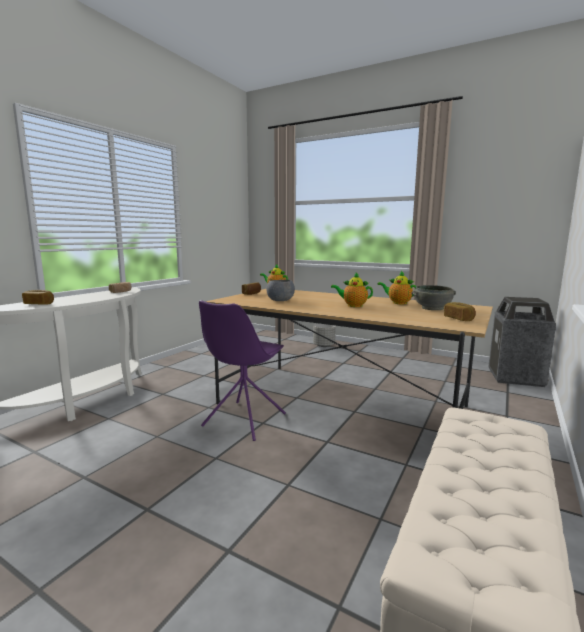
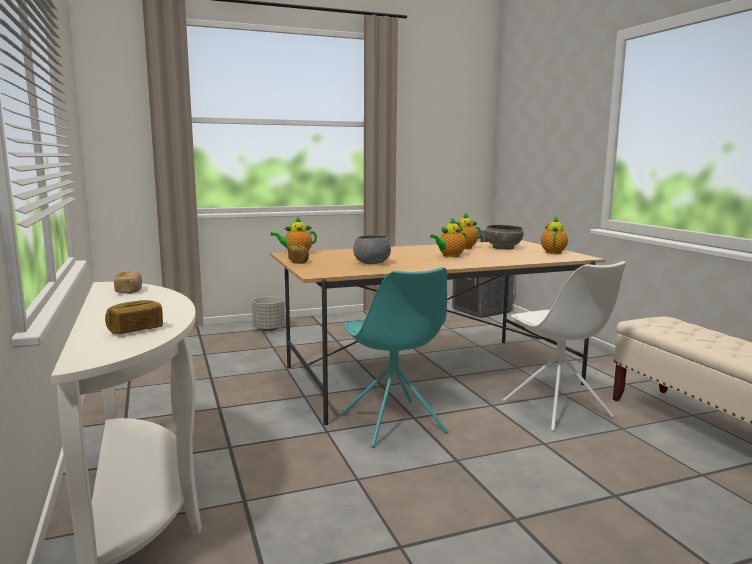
camera: 50 degrees left, 0 degrees up
purple chair [199,300,286,441] -> turquoise chair [341,267,448,448]
bread [444,302,476,321] -> teapot [541,217,568,254]
none -> white chair [503,261,626,432]

